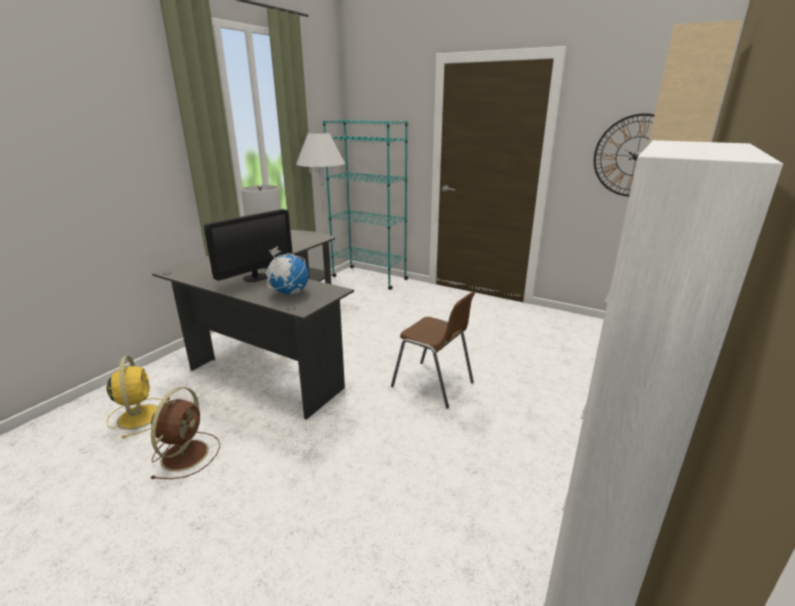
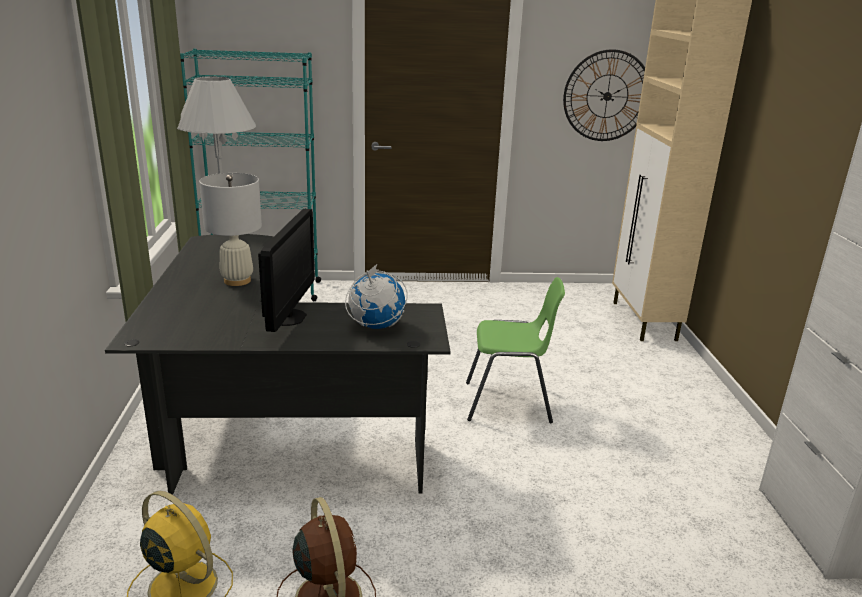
camera: 35 degrees left, 0 degrees up
brown chair [391,292,475,409] -> green chair [466,277,565,423]

